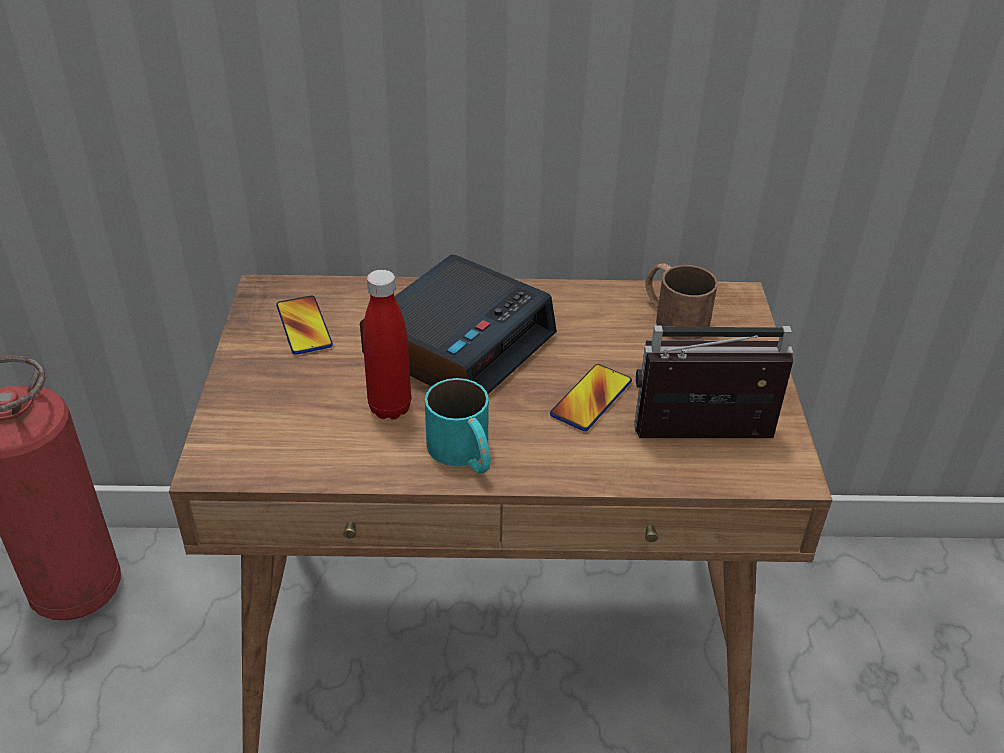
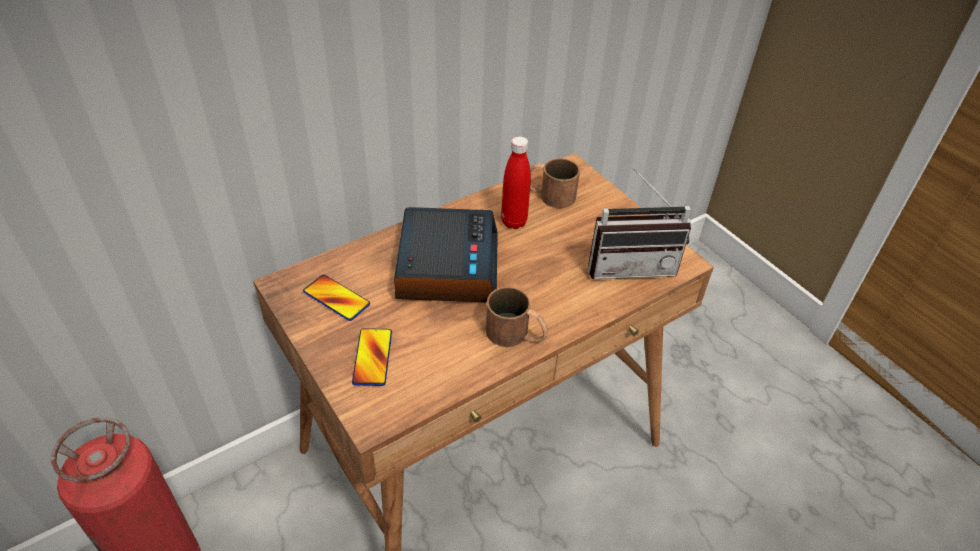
camera: 35 degrees left, 5 degrees up
red bottle [363,270,411,420] -> red bottle moved to [501,136,531,229]
turquoise mug [425,378,491,474] -> brown mug [486,287,548,347]
phone [550,364,632,431] -> phone moved to [352,328,392,386]
radio [634,325,794,438] -> radio turned 150 degrees counterclockwise [588,167,691,279]

